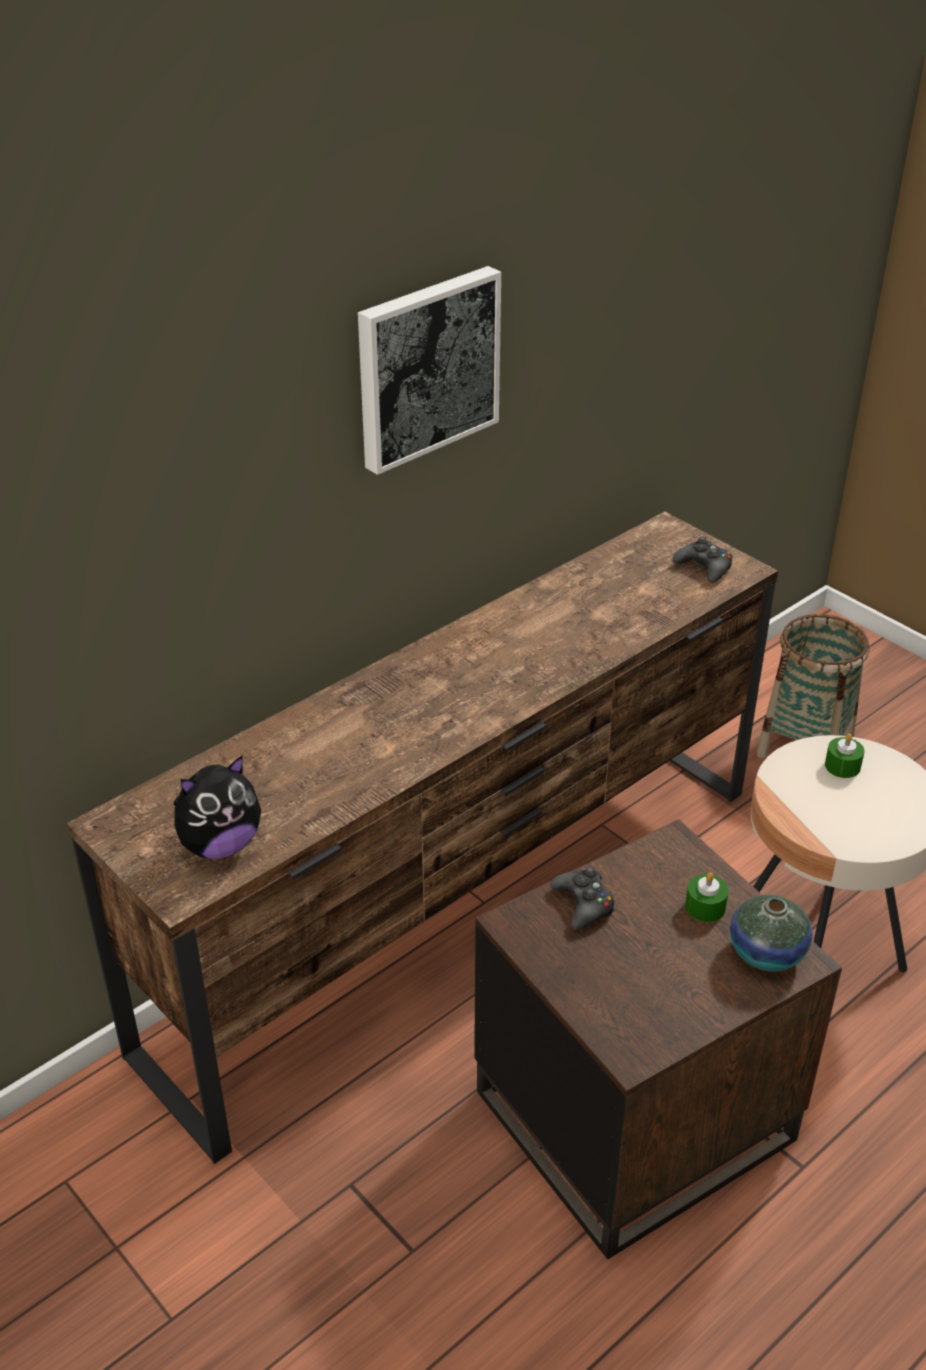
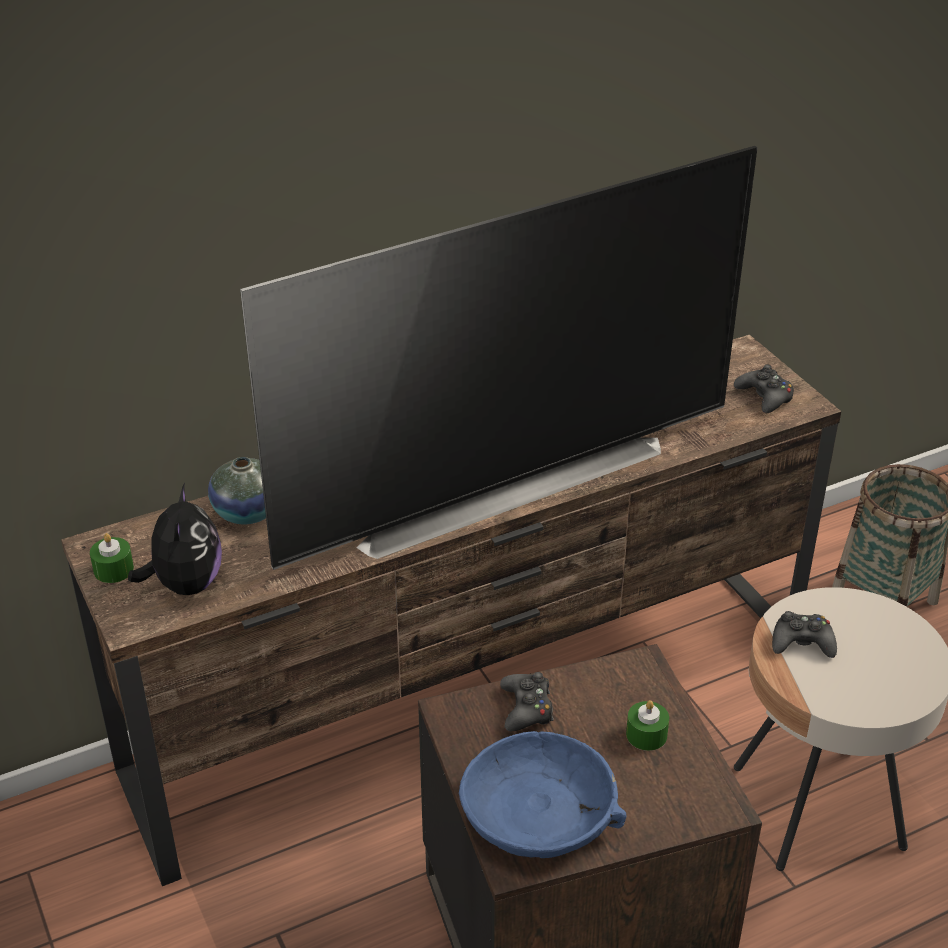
camera: 15 degrees right, 0 degrees up
plush toy [173,755,261,859] -> plush toy turned 75 degrees counterclockwise [128,483,222,595]
picture [358,266,501,475] -> none
vase [730,894,813,972] -> vase moved to [208,457,266,524]
green candle [825,734,865,778] -> green candle moved to [90,533,134,583]
none -> television [240,146,758,570]
none -> blue bowl [459,731,627,858]
none -> black game controller [772,611,837,658]

